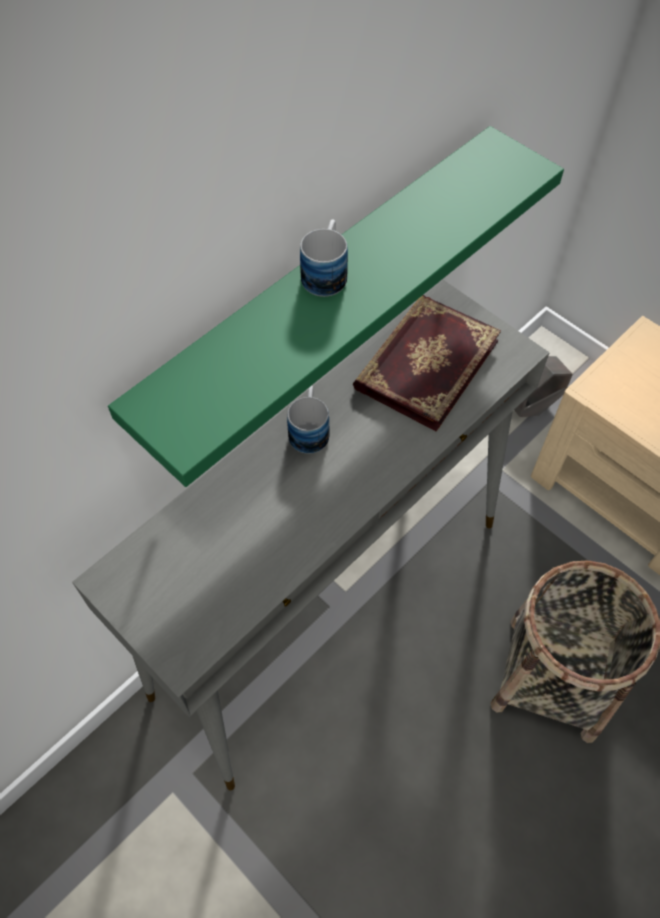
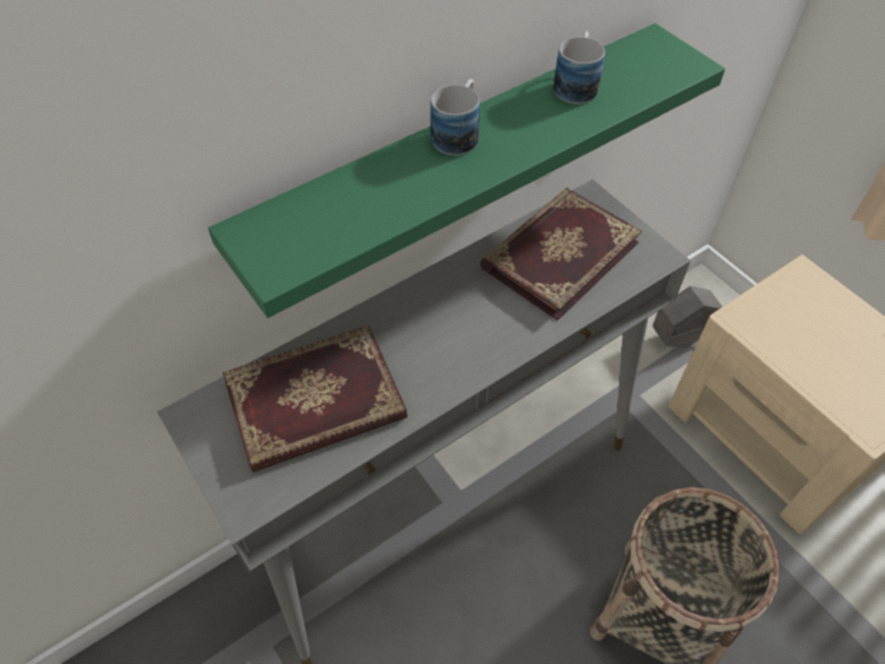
camera: 10 degrees right, 5 degrees down
mug [287,386,329,454] -> mug moved to [553,31,605,104]
none -> book [222,325,407,472]

